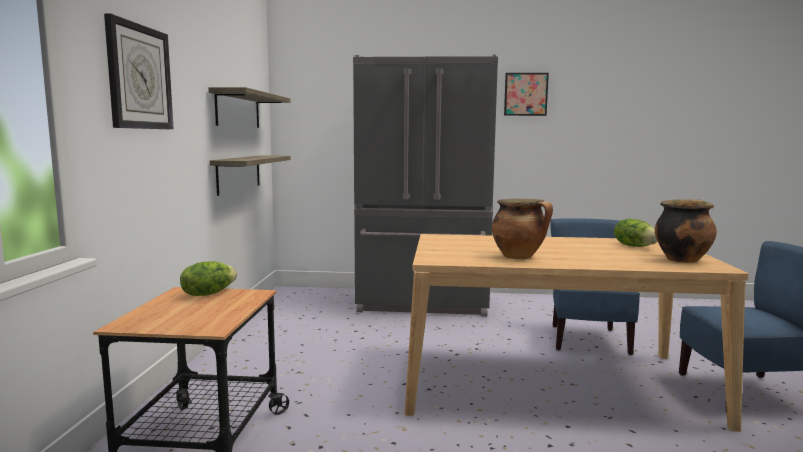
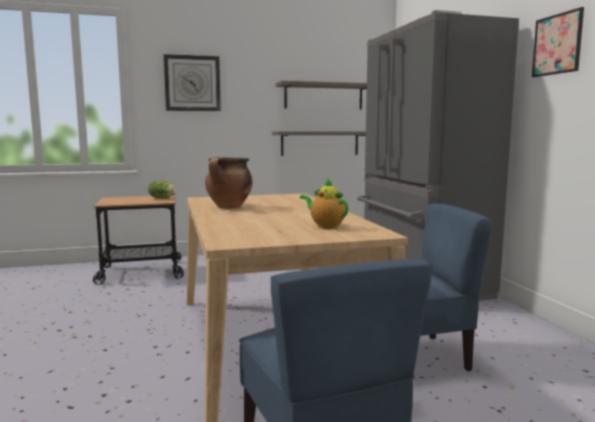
camera: 70 degrees right, 0 degrees up
lettuce [614,219,658,247] -> teapot [300,179,348,229]
cooking pot [655,199,716,263] -> none

